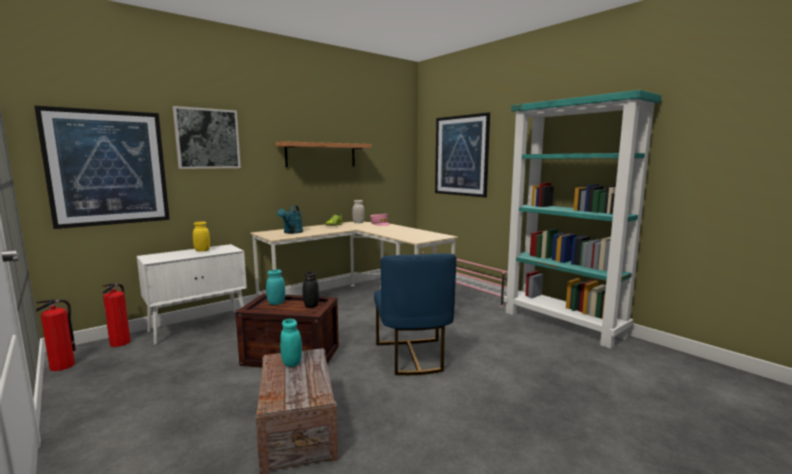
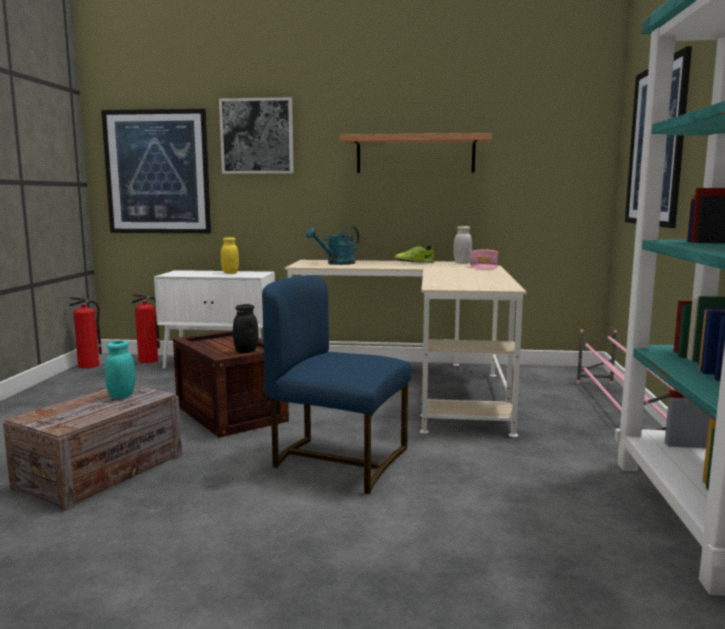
camera: 45 degrees right, 0 degrees up
turquoise jar [266,270,285,305] -> none
blue chair [374,254,456,375] -> blue chair turned 75 degrees clockwise [262,276,412,494]

